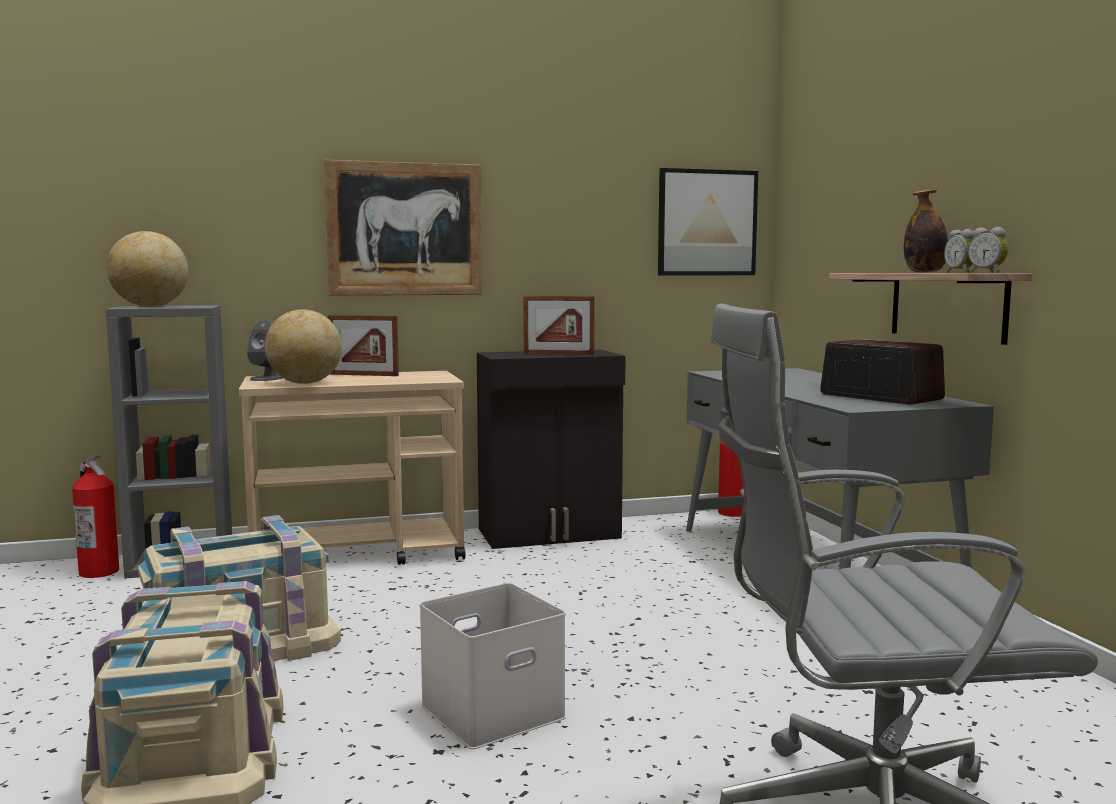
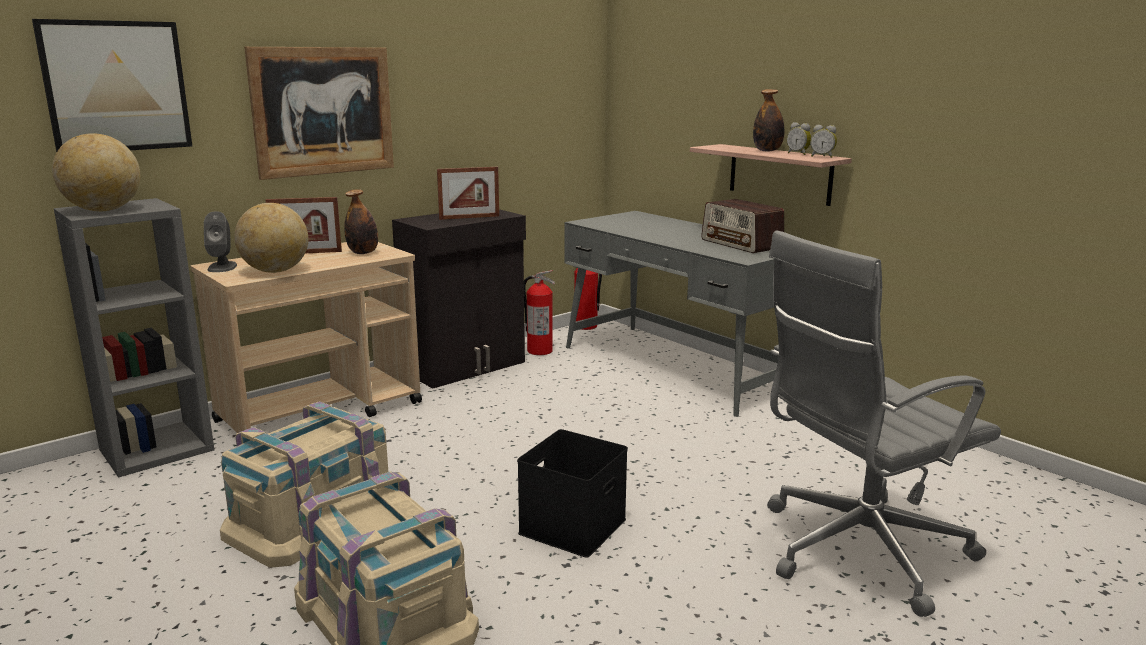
camera: 25 degrees left, 10 degrees up
fire extinguisher [72,455,119,578] -> fire extinguisher moved to [524,270,555,355]
white storage box [419,583,566,749] -> black storage box [517,429,628,558]
picture [658,168,758,275] -> picture moved to [32,19,192,152]
radio [820,339,945,405] -> radio turned 150 degrees counterclockwise [701,199,784,253]
none -> bottle [344,189,378,254]

